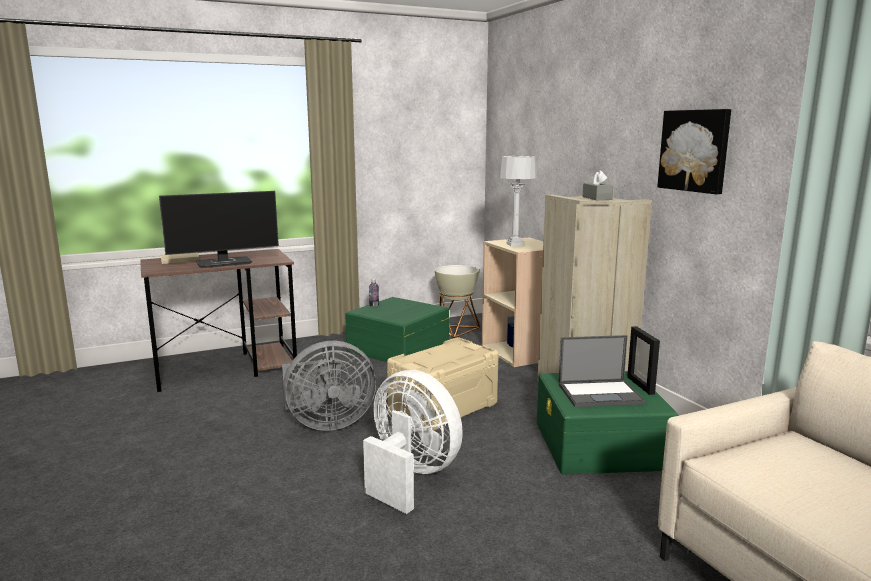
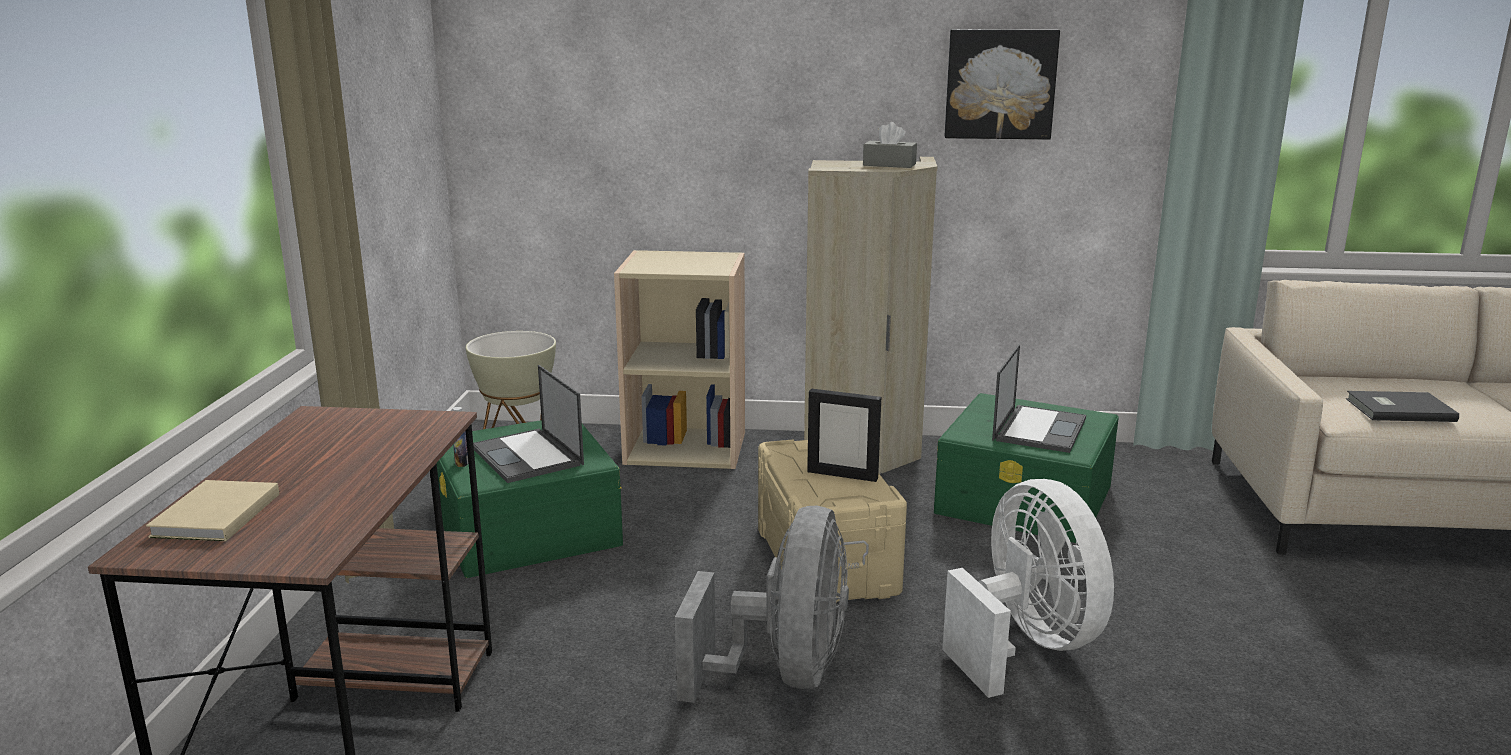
camera: 60 degrees left, 5 degrees up
monitor [159,191,279,268] -> none
white fan [363,370,463,514] -> white fan turned 90 degrees clockwise [942,479,1114,698]
grey table lamp [498,156,537,246] -> none
picture frame [627,326,660,395] -> picture frame moved to [807,389,881,482]
none -> laptop [473,365,584,483]
none -> grey book [1346,391,1459,422]

